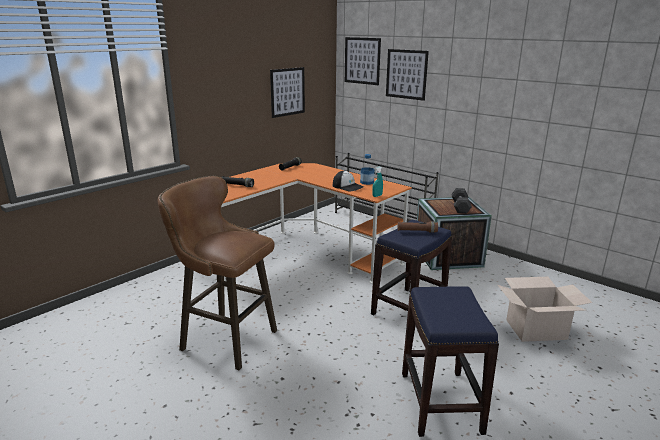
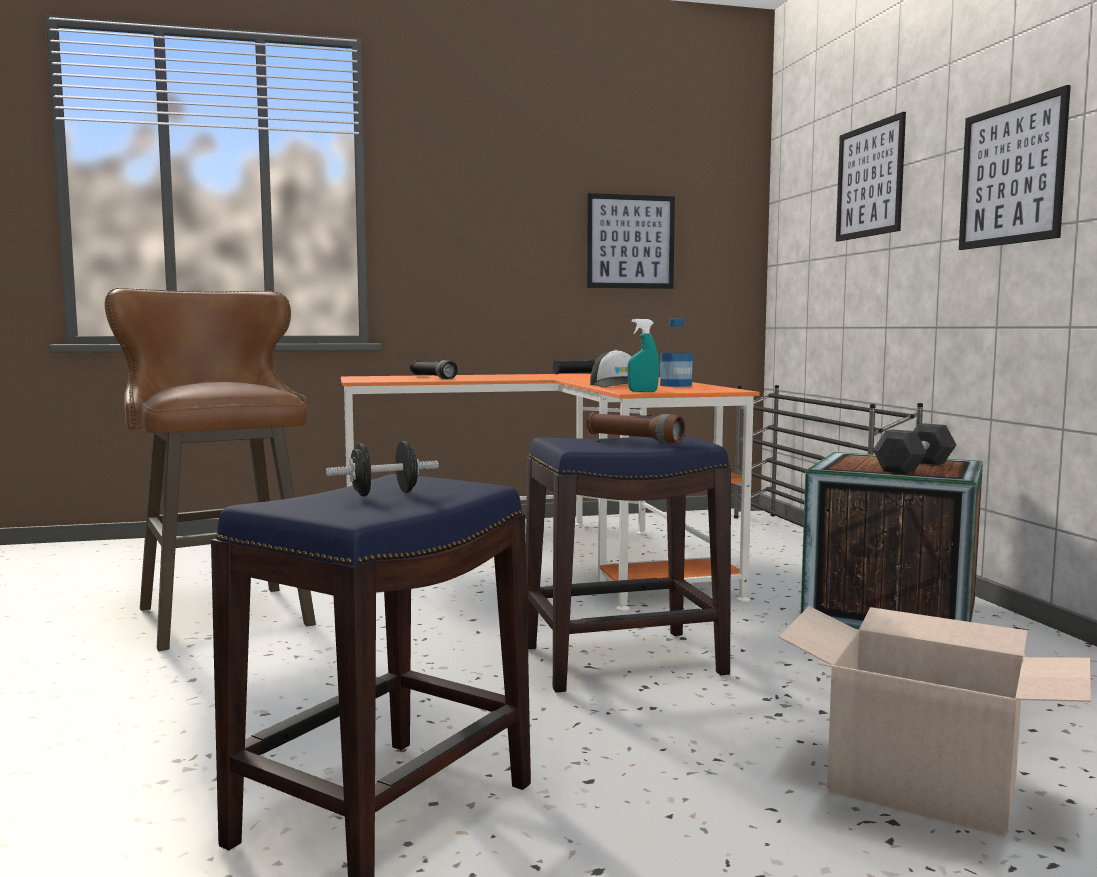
camera: 35 degrees right, 15 degrees down
picture [345,37,381,85] -> picture moved to [959,85,1071,250]
none -> black dumbbell [326,441,439,496]

